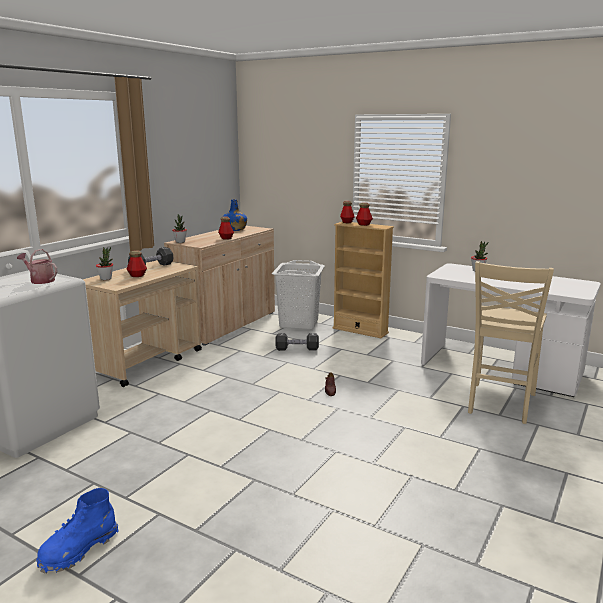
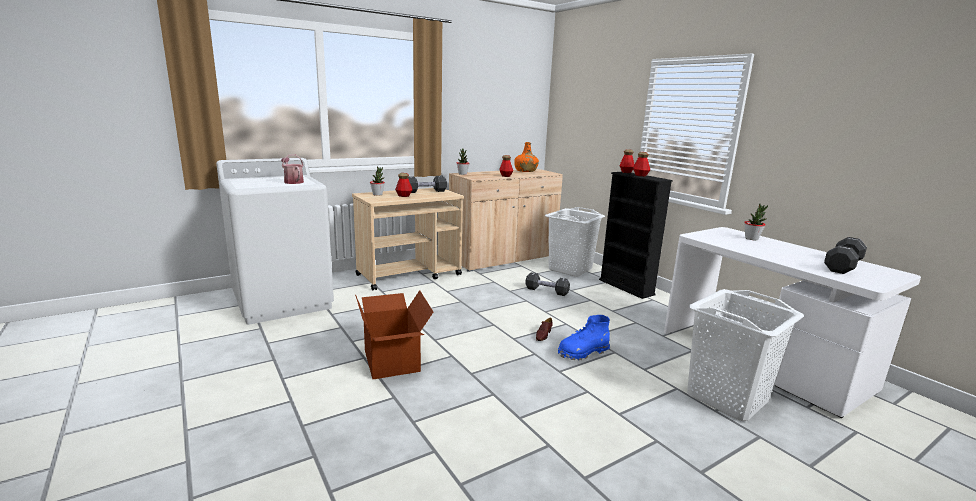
camera: 25 degrees right, 0 degrees up
blue boot [36,488,118,574] -> blue boot moved to [558,315,610,360]
blue bottle [222,199,247,231] -> orange bottle [514,142,539,172]
beige bookcase [332,222,394,338] -> black bookcase [599,172,673,299]
beige chair [468,261,554,424] -> white laundry basket [687,289,804,421]
none -> cardboard box [355,290,433,379]
none -> black dumbbell [824,237,867,274]

